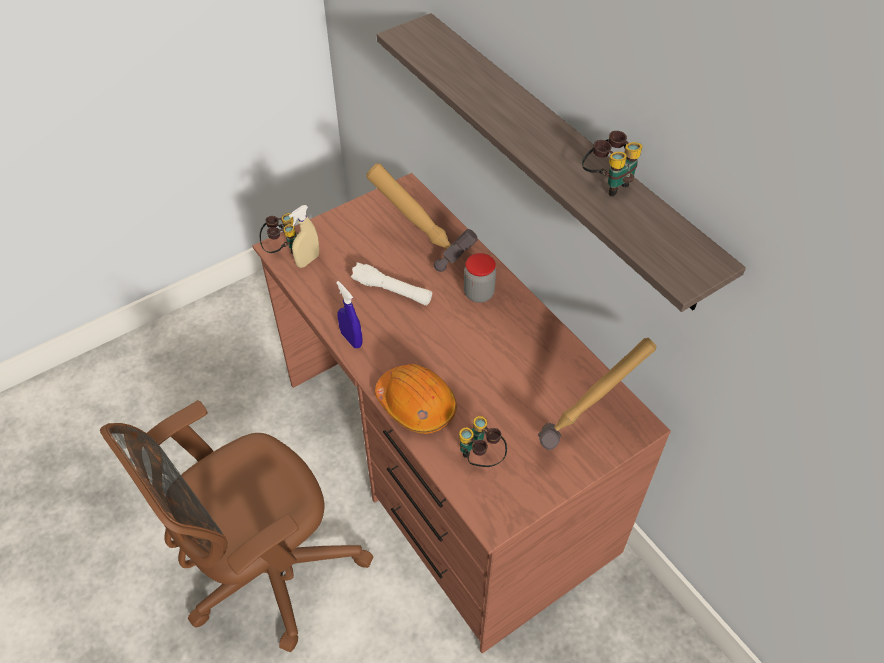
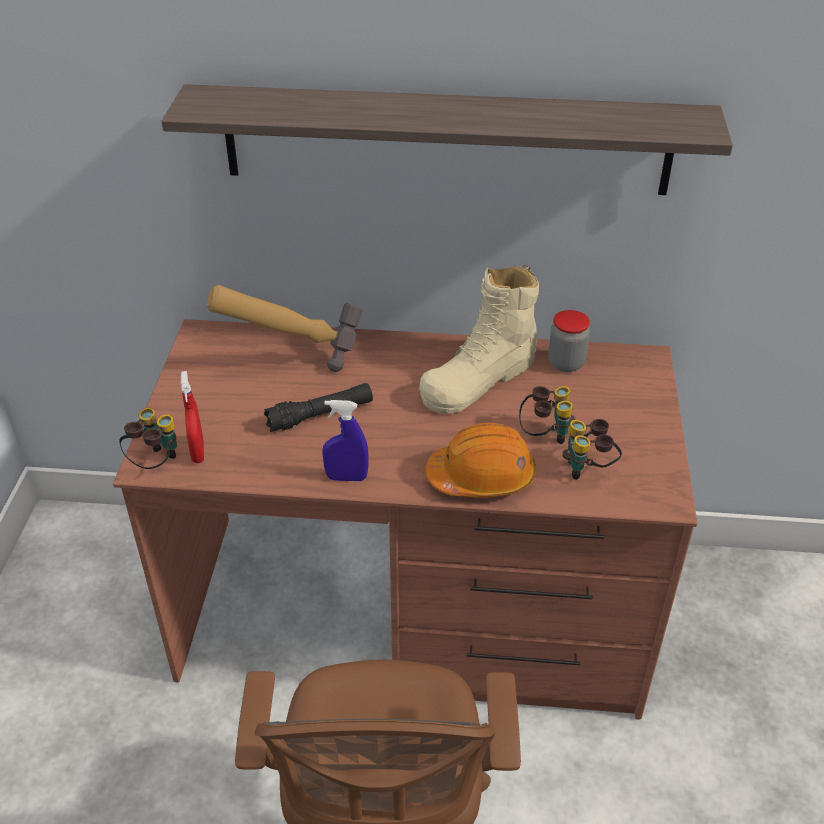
camera: 50 degrees left, 10 degrees down
beige spray bottle [289,205,319,268] -> red spray bottle [181,371,204,463]
white flashlight [351,262,432,306] -> black flashlight [264,383,373,432]
jar [464,253,496,303] -> jar moved to [548,310,590,372]
hammer [538,338,657,450] -> none
binoculars [582,131,642,196] -> binoculars moved to [519,386,575,444]
none -> beige boot [419,265,539,414]

